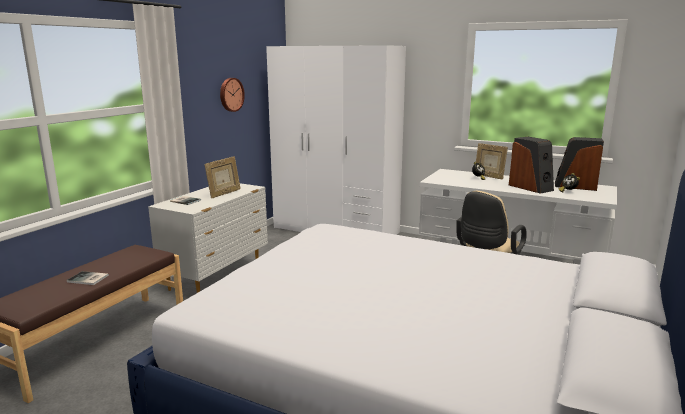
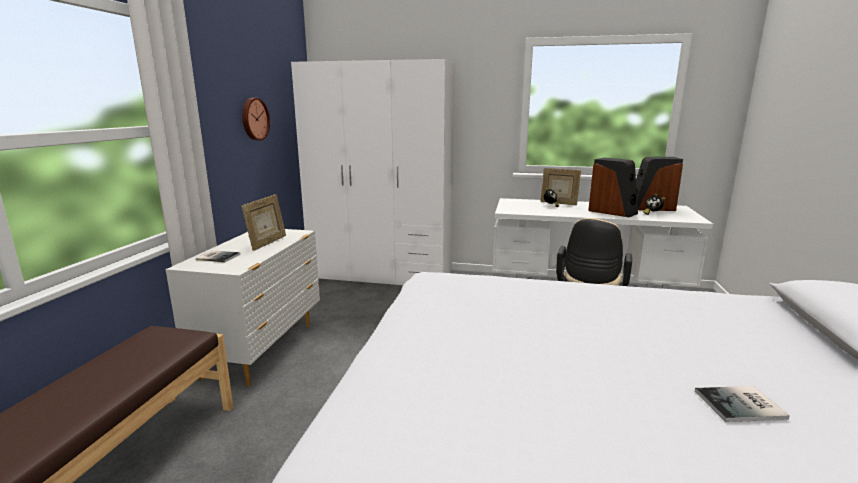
camera: 15 degrees left, 0 degrees up
book [67,271,109,285] -> book moved to [695,386,790,422]

